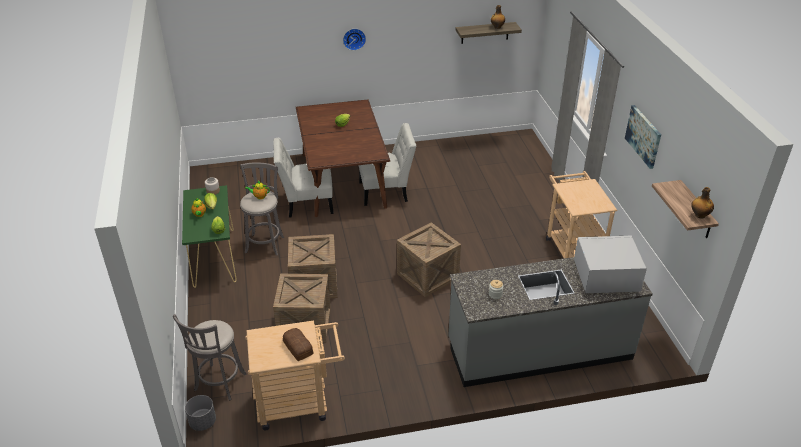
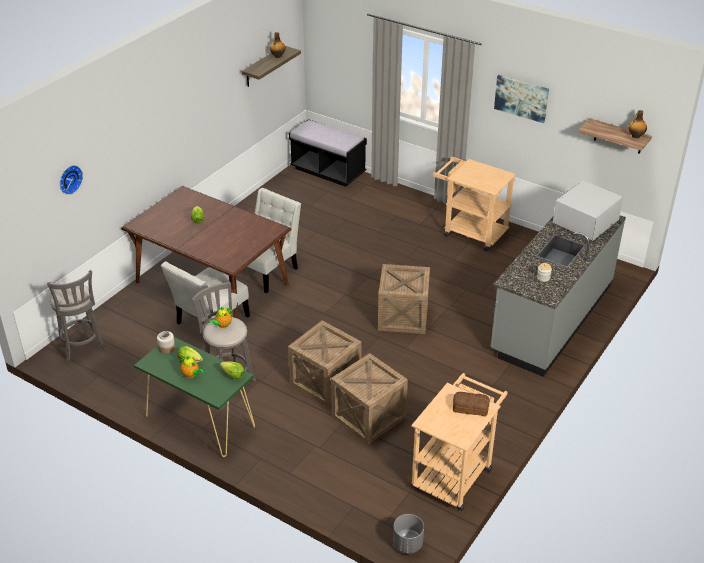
camera: 45 degrees left, 0 degrees up
grey stool [173,314,247,400] -> grey stool moved to [47,270,106,362]
wall clock [343,29,366,51] -> wall clock moved to [60,165,83,195]
none -> black bench [289,119,367,187]

